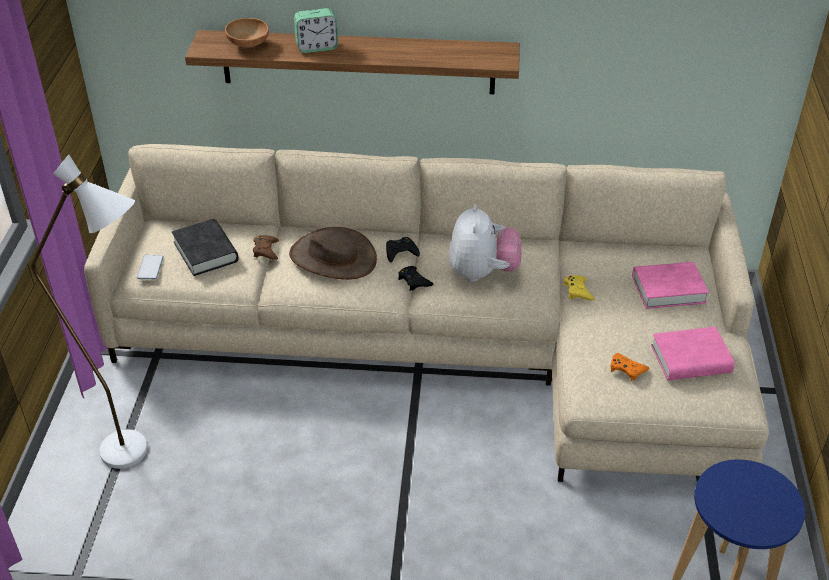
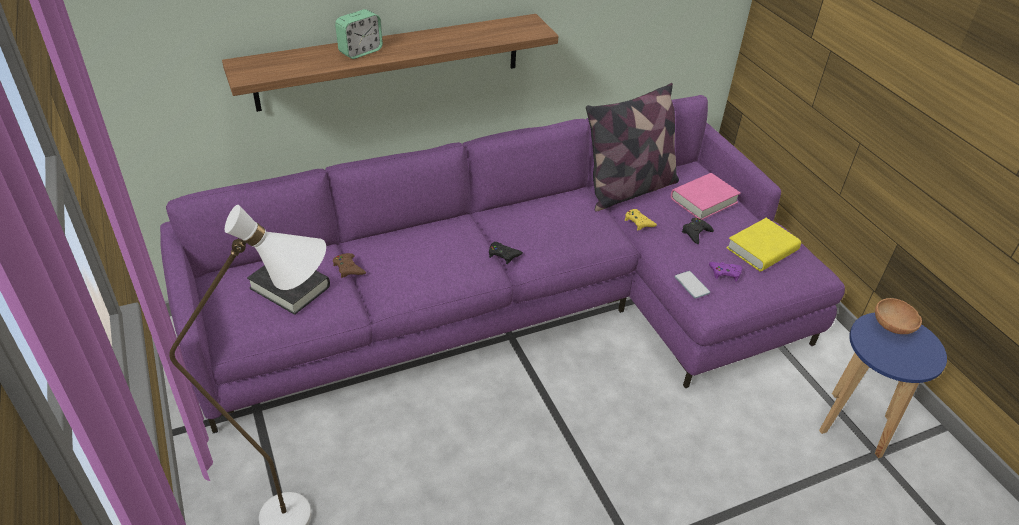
camera: 30 degrees left, 0 degrees up
beige sofa [84,144,769,482] -> purple sofa [160,95,845,433]
phone [137,255,163,279] -> phone moved to [675,271,710,299]
brown bowl [225,18,269,48] -> brown bowl moved to [875,298,922,334]
brown hat [289,227,377,280] -> none
black game controller [386,237,420,263] -> black game controller moved to [682,218,714,244]
plush toy [449,204,522,282] -> none
orange game controller [611,353,649,381] -> purple game controller [709,262,742,282]
pink book [651,327,735,380] -> yellow book [726,218,801,272]
none -> pillow [586,83,679,212]

